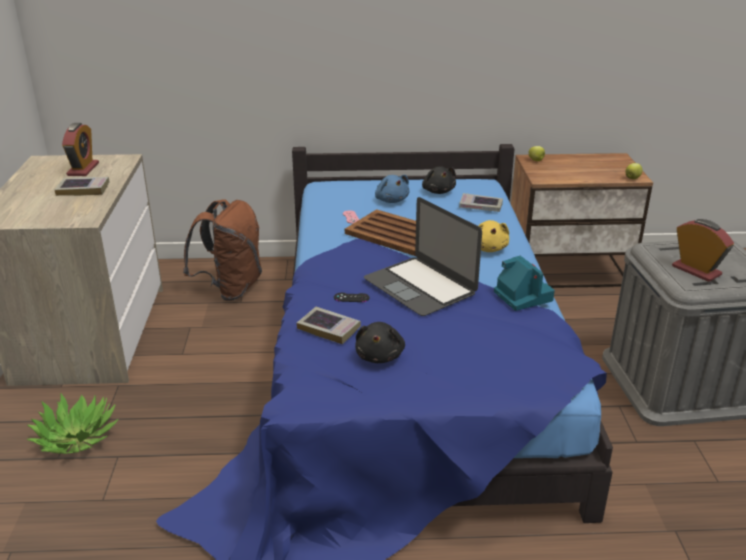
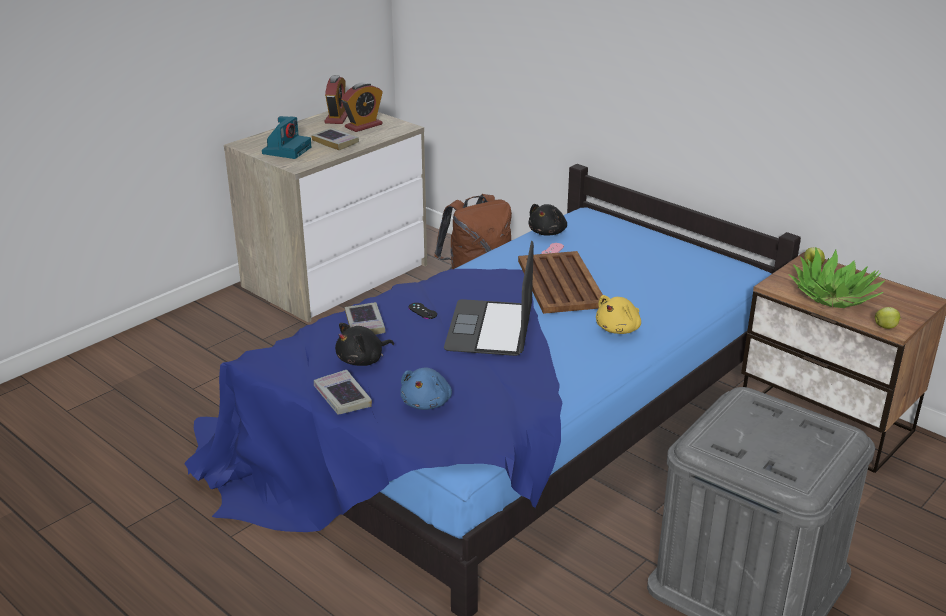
camera: 45 degrees right, 0 degrees up
potted plant [27,394,119,454] -> potted plant moved to [789,247,885,308]
blue plush toy [375,175,410,203] -> blue plush toy moved to [401,368,452,410]
black plush toy [422,166,456,194] -> black plush toy moved to [528,204,567,235]
book [459,193,503,212] -> book moved to [314,370,372,415]
camera [494,256,555,311] -> camera moved to [262,116,311,159]
alarm clock [672,219,734,282] -> alarm clock moved to [325,75,348,124]

